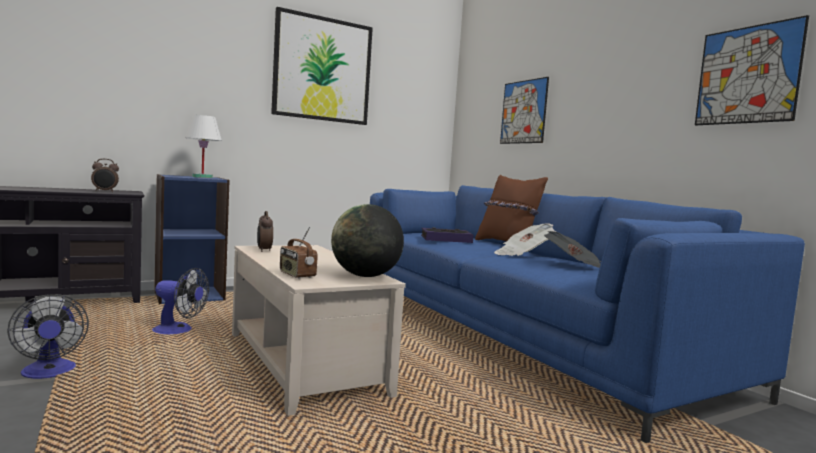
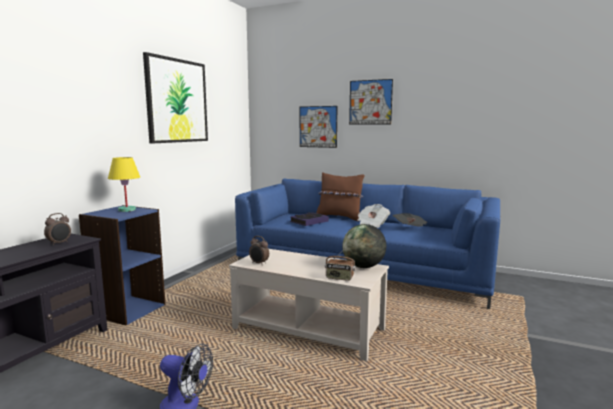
camera: 35 degrees left, 5 degrees up
fan [152,268,209,334] -> none
white table lamp [185,115,222,178] -> yellow table lamp [108,157,140,212]
picture [695,15,809,125] -> picture moved to [349,79,393,124]

